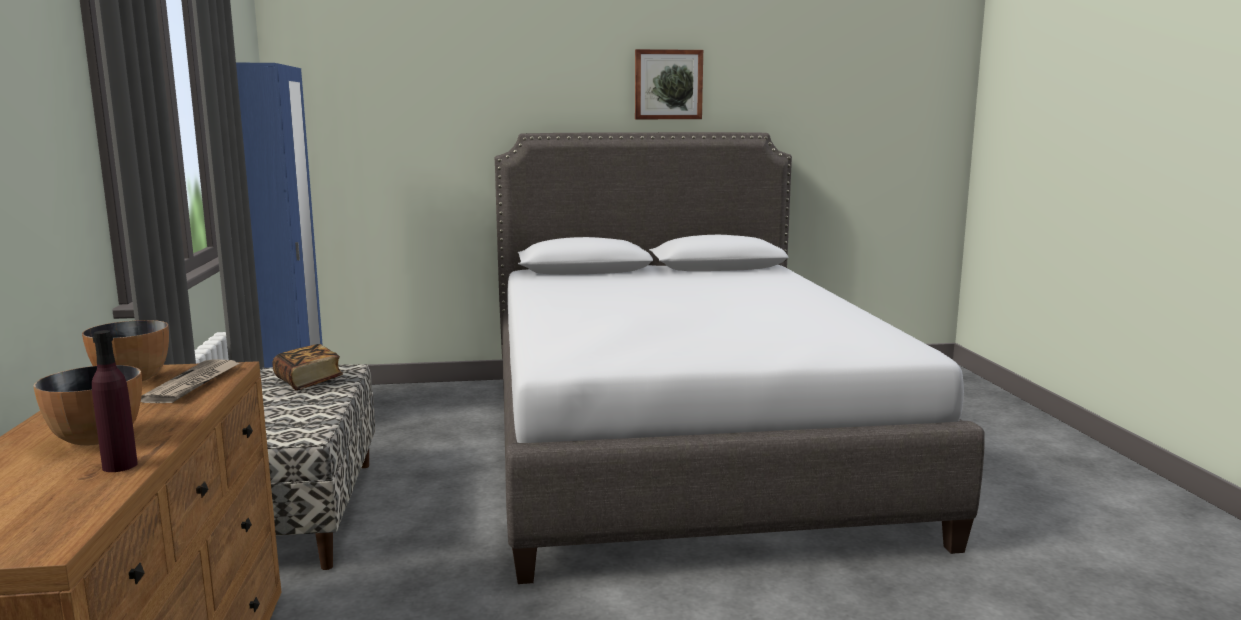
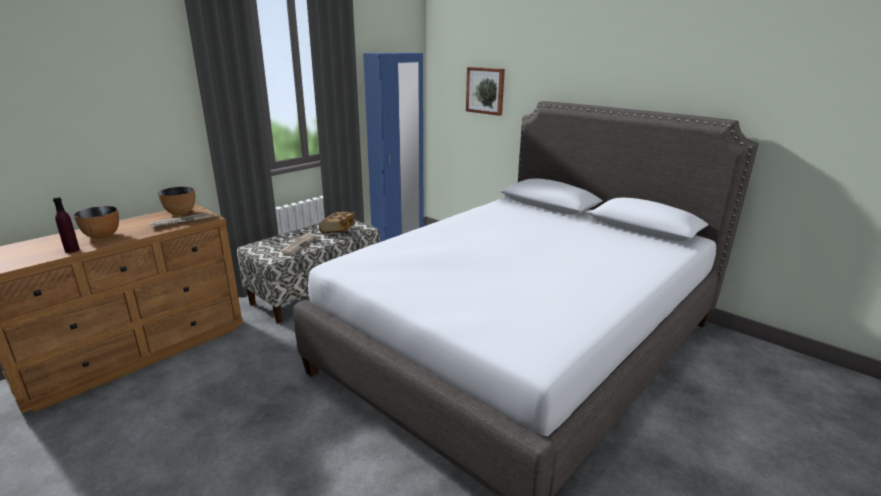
camera: 50 degrees right, 10 degrees up
picture [635,49,703,119] -> picture moved to [466,67,505,116]
none -> newspaper [280,232,318,255]

